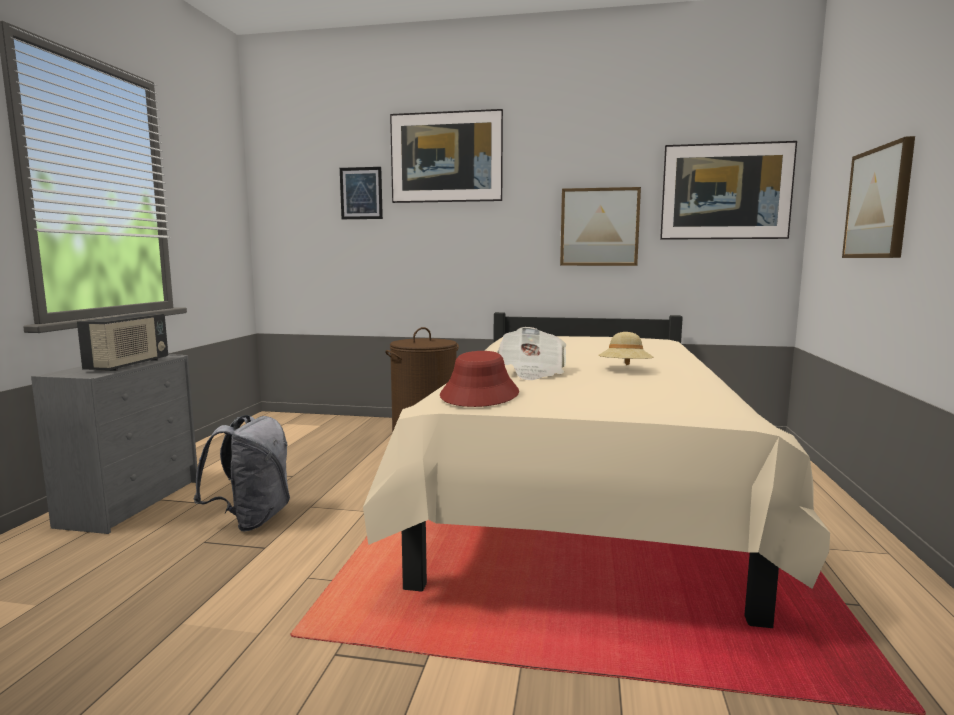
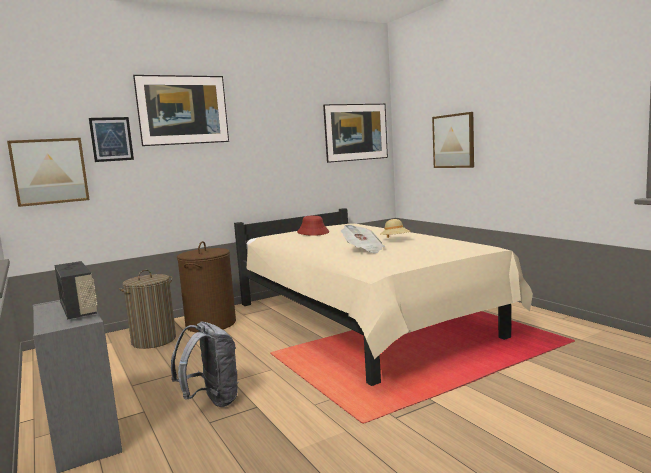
camera: 40 degrees left, 0 degrees up
red hat [440,351,519,407] -> red hat moved to [297,216,329,236]
picture [560,187,641,266] -> picture moved to [7,138,90,207]
none -> laundry basket [119,270,176,349]

